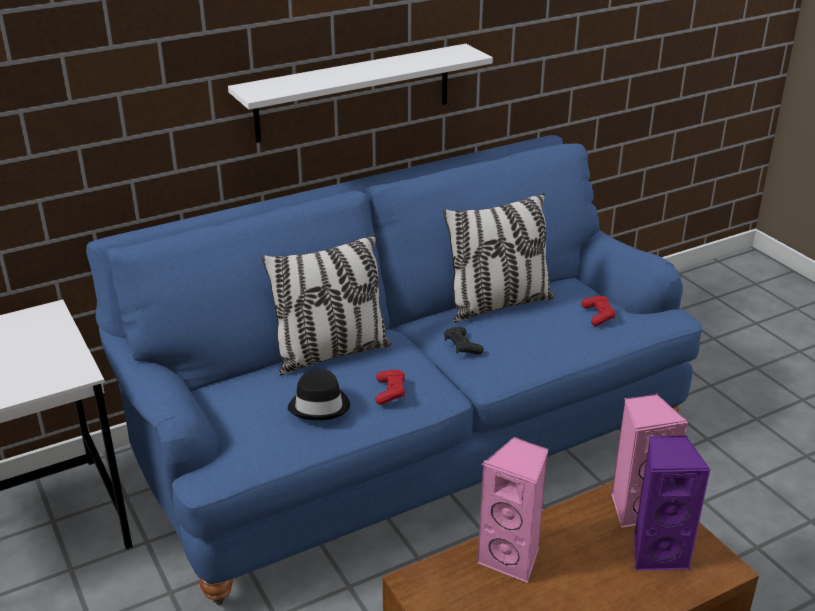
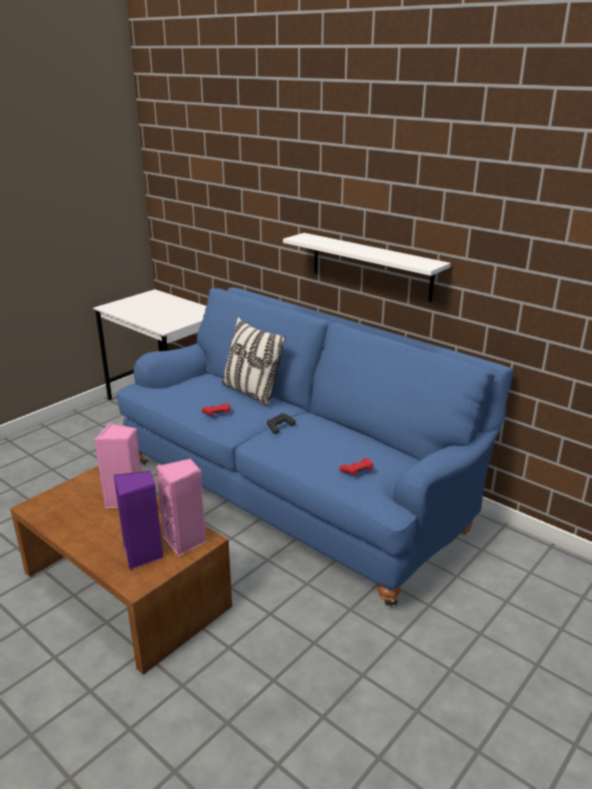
camera: 70 degrees right, 5 degrees down
black hat [288,369,350,420] -> none
pillow [443,193,555,323] -> none

